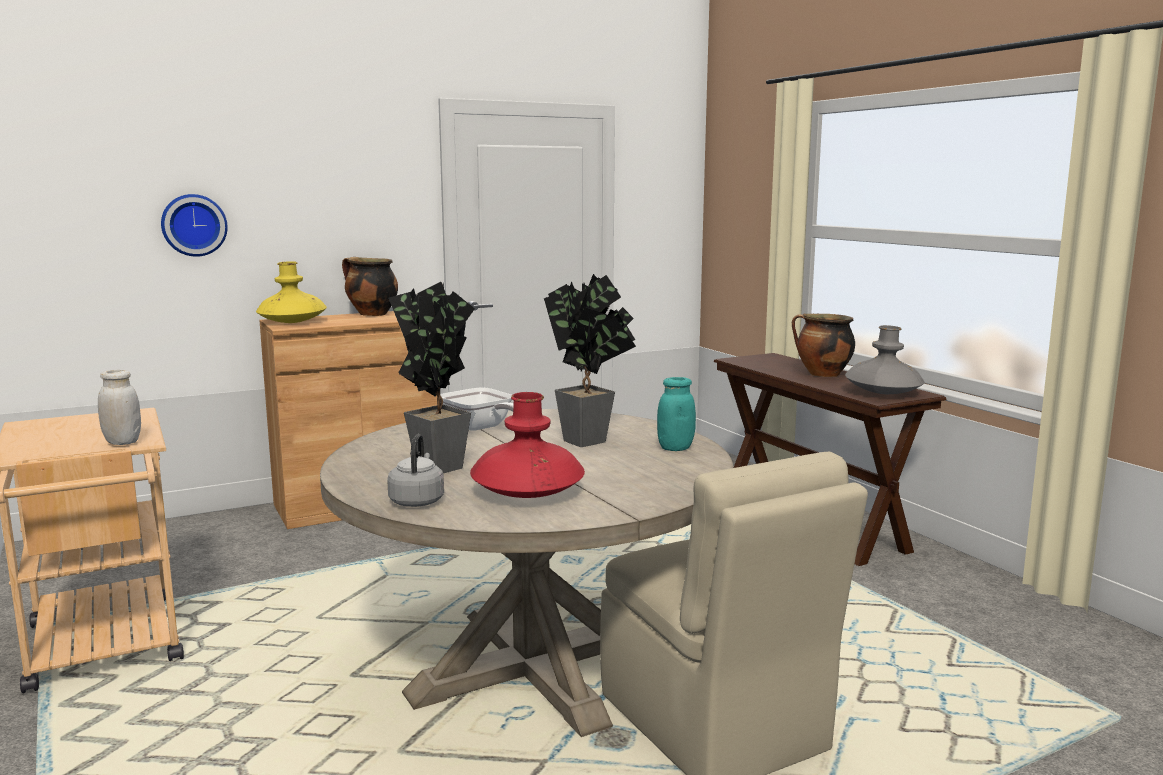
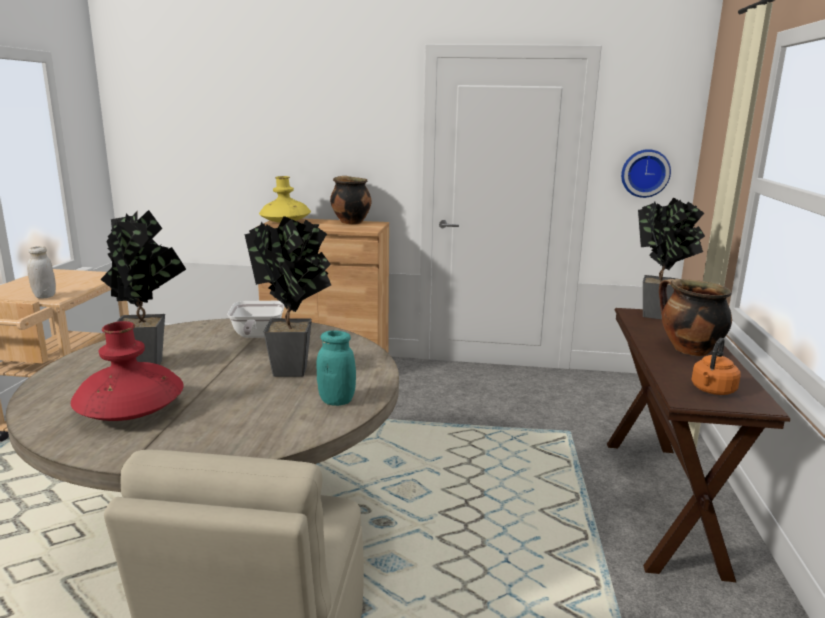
camera: 35 degrees right, 5 degrees up
wall clock [161,194,228,257] -> wall clock moved to [621,149,671,198]
grey kettle [387,434,444,507] -> none
grey vase [845,325,925,394] -> orange kettle [691,338,741,395]
none -> potted plant [638,198,705,320]

